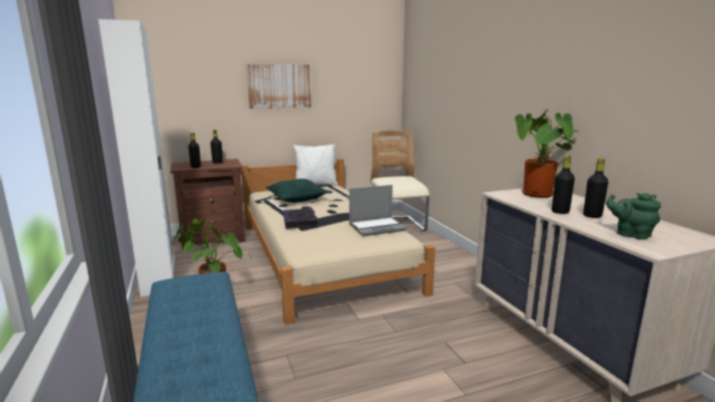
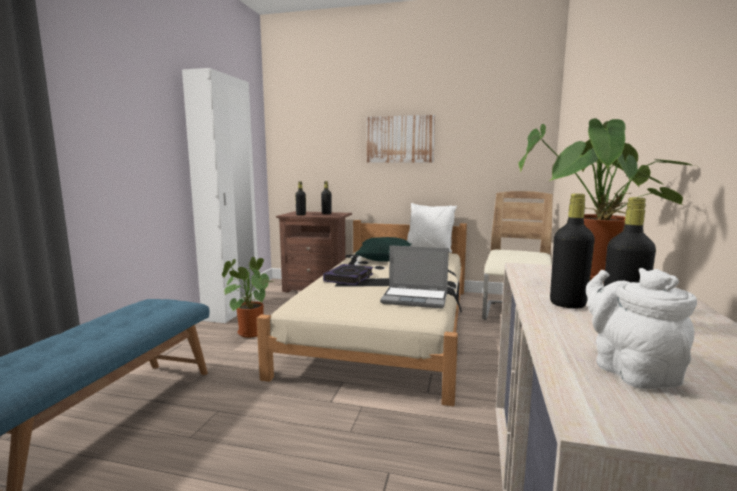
camera: 35 degrees right, 5 degrees down
green teapot [606,193,661,240] -> white teapot [586,268,697,389]

